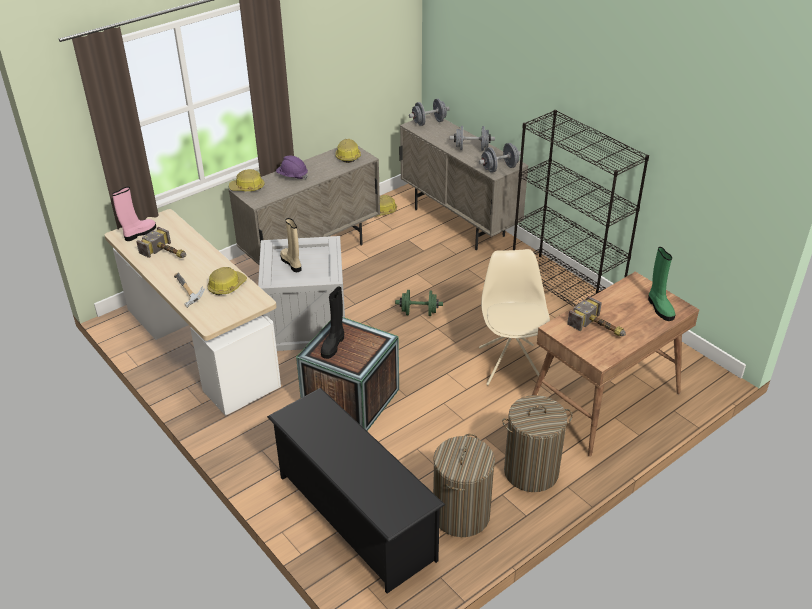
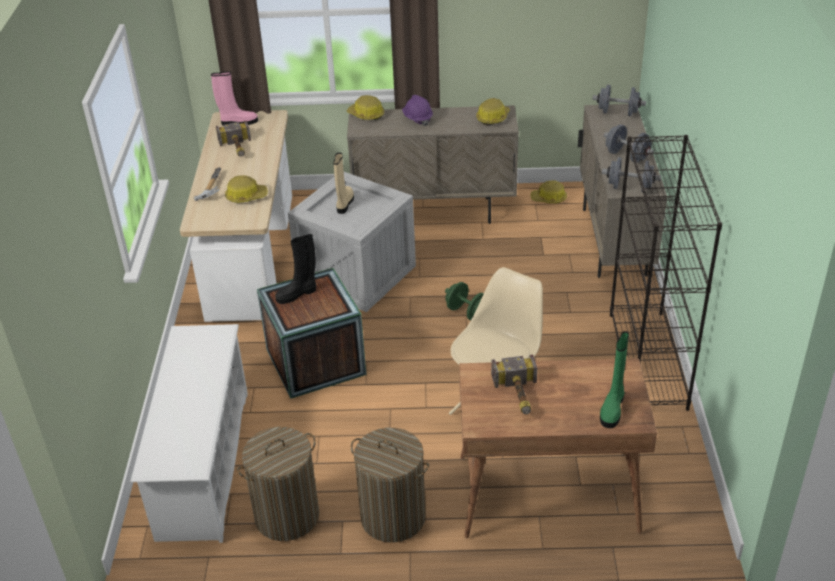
camera: 40 degrees right, 0 degrees up
black shoe rack [267,388,445,593] -> white shoe rack [130,324,248,543]

